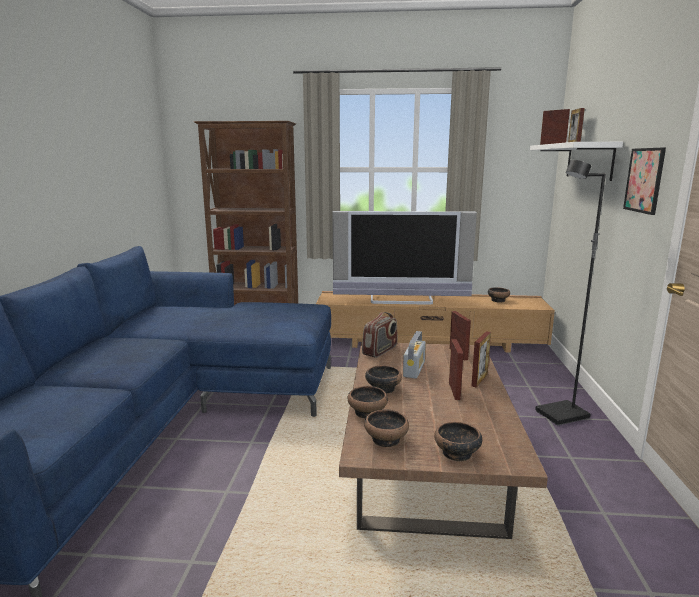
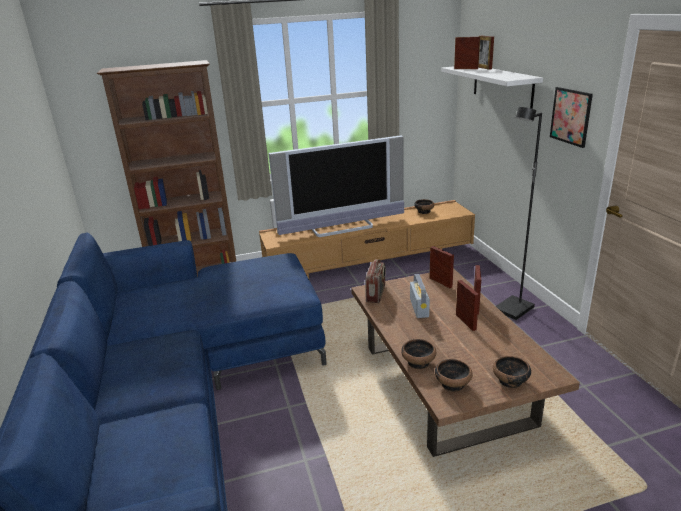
camera: 20 degrees left, 10 degrees up
bowl [365,365,402,394] -> none

